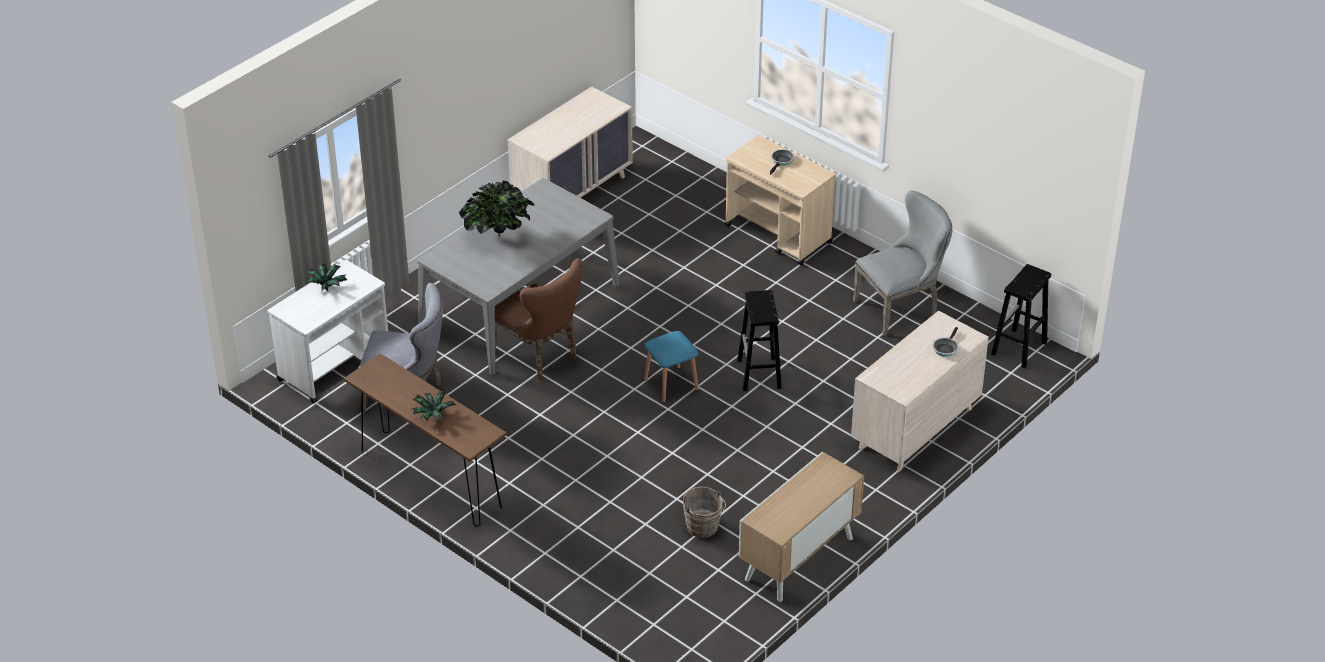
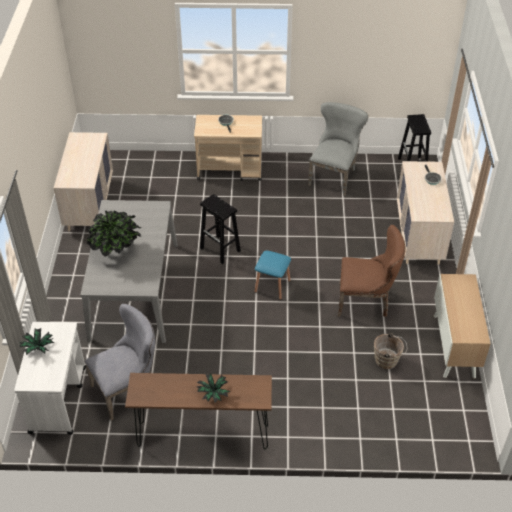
camera: 40 degrees left, 5 degrees up
brown chair [495,258,583,380] -> brown chair moved to [338,225,406,317]
black stool [737,290,782,391] -> black stool moved to [200,194,241,264]

